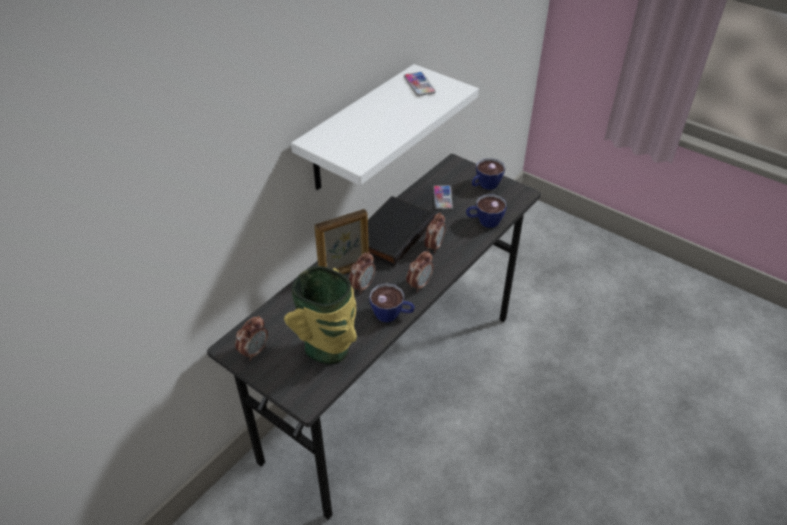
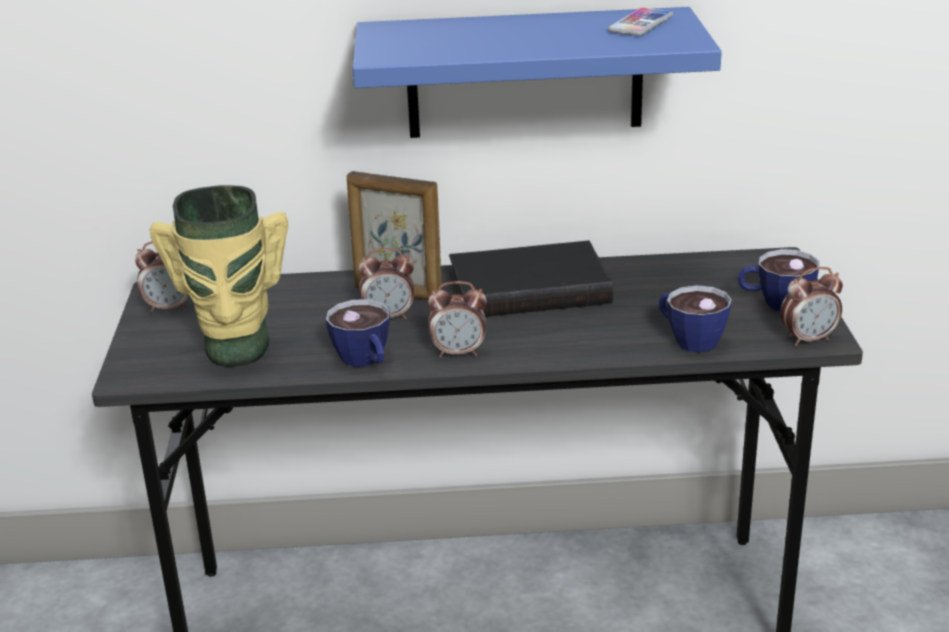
camera: 50 degrees right, 15 degrees down
white shelf [291,64,479,190] -> blue shelf [353,7,722,138]
alarm clock [425,212,446,253] -> alarm clock moved to [780,267,843,346]
phone [433,185,453,210] -> none

